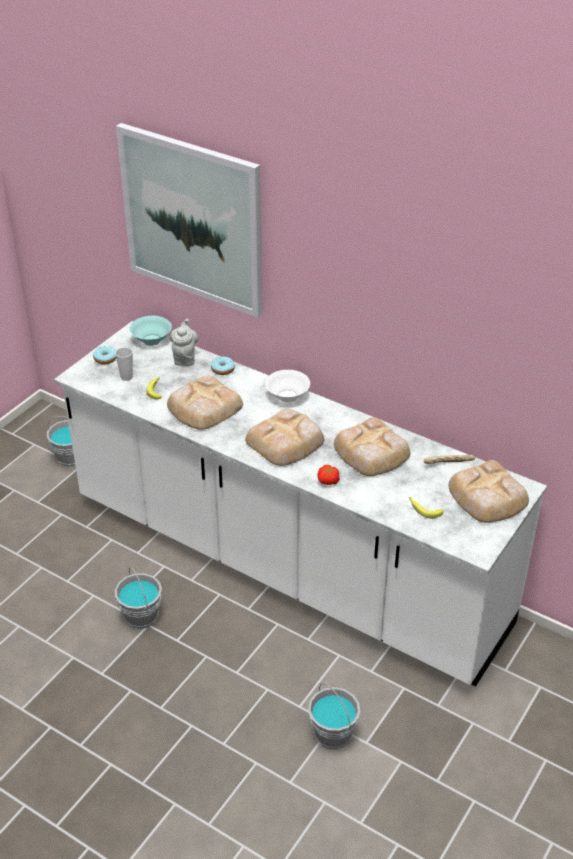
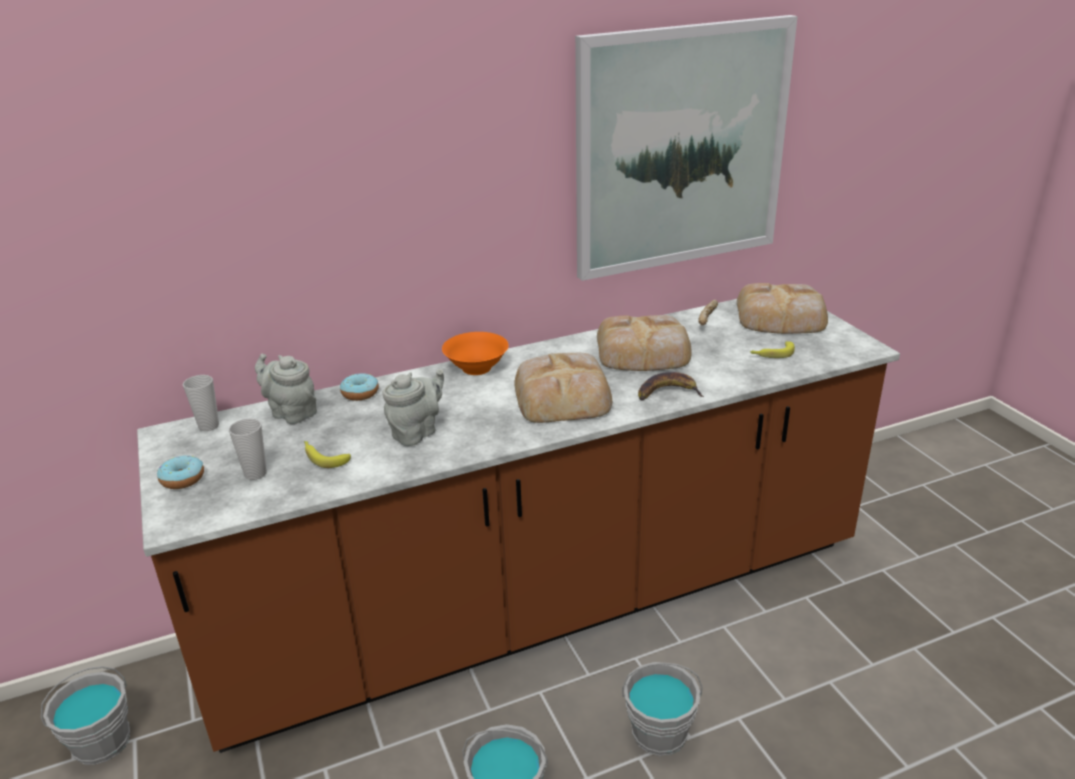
camera: 55 degrees left, 10 degrees down
white counter [54,321,547,687] -> brown counter [137,299,900,753]
picture [116,123,263,318] -> picture moved to [575,15,798,281]
turquoise bowl [129,316,172,346] -> cup [183,375,219,431]
bread [167,376,243,430] -> grey teapot [382,369,444,446]
white bowl [265,370,310,402] -> orange bowl [442,332,509,375]
grey bucket [308,683,360,750] -> grey bucket moved to [622,662,703,756]
tomato [318,465,339,485] -> banana [638,372,704,401]

